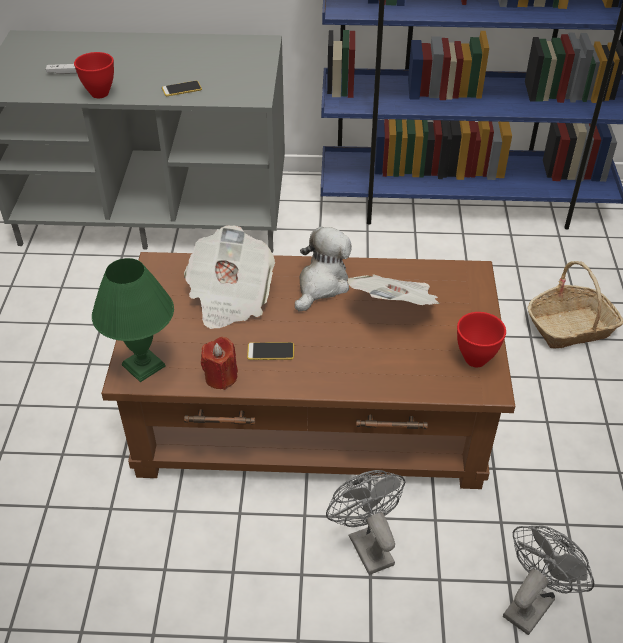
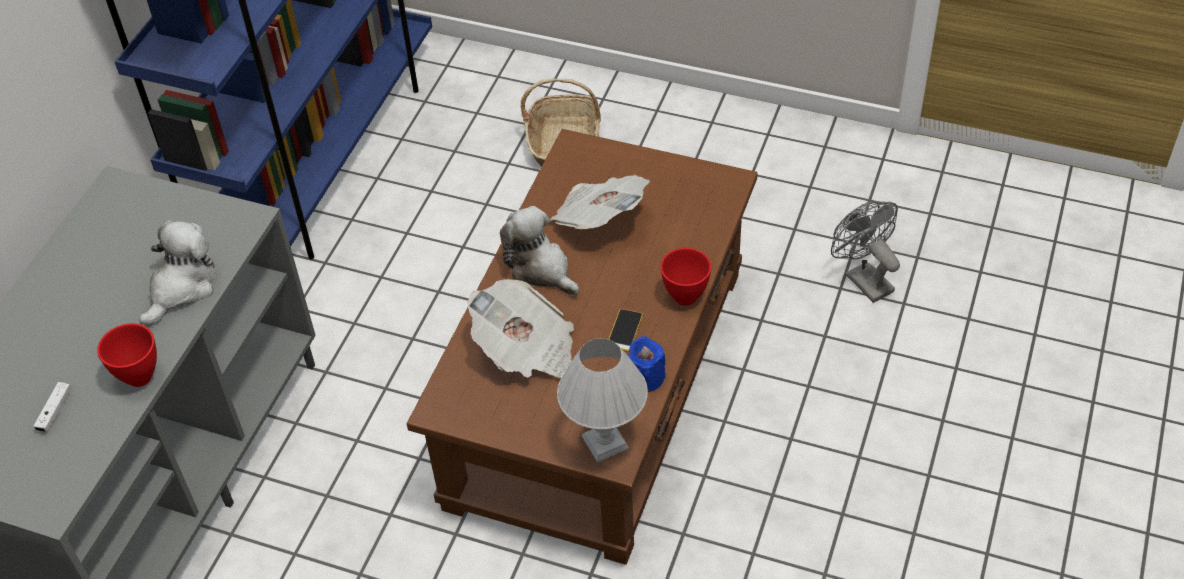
camera: 70 degrees left, 5 degrees up
green table lamp [92,258,174,382] -> white table lamp [557,338,648,463]
phone [162,81,202,96] -> plush toy [139,220,216,326]
red candle [201,337,238,390] -> blue candle [628,336,666,392]
grey fan [326,470,405,575] -> none
red bowl [457,312,506,367] -> red bowl moved to [660,248,711,306]

